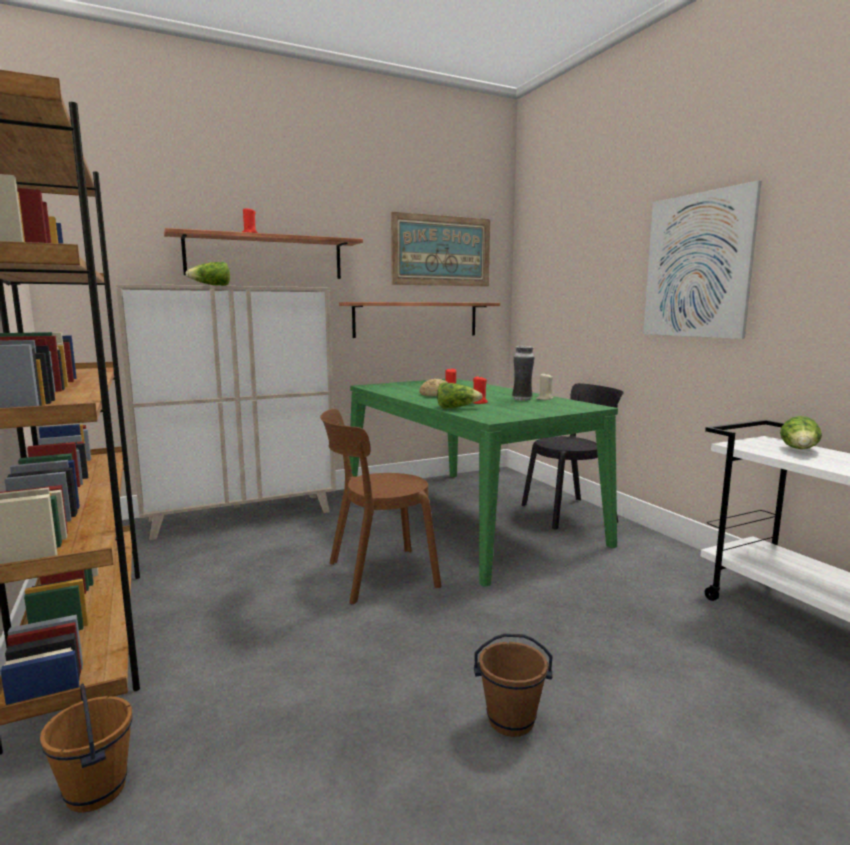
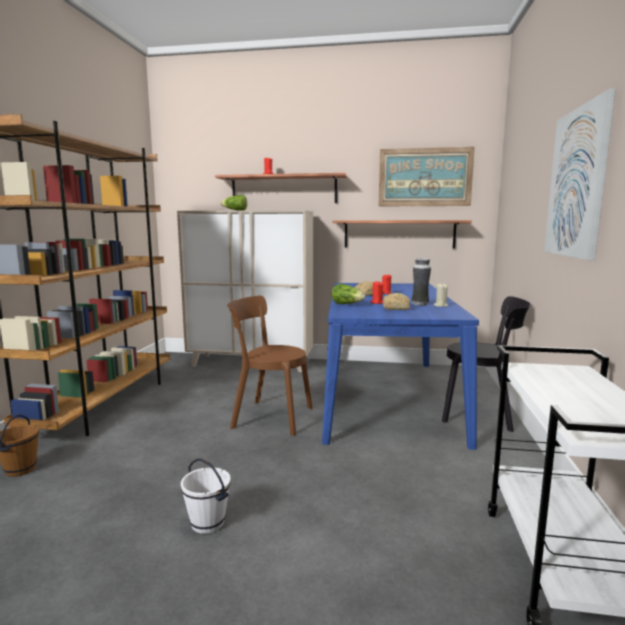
camera: 35 degrees right, 0 degrees up
green dining table [349,379,618,587] -> blue dining table [322,283,479,450]
brown bucket [474,633,553,737] -> white bucket [181,458,231,534]
lettuce [780,416,822,449] -> none
none -> bread [383,293,410,310]

